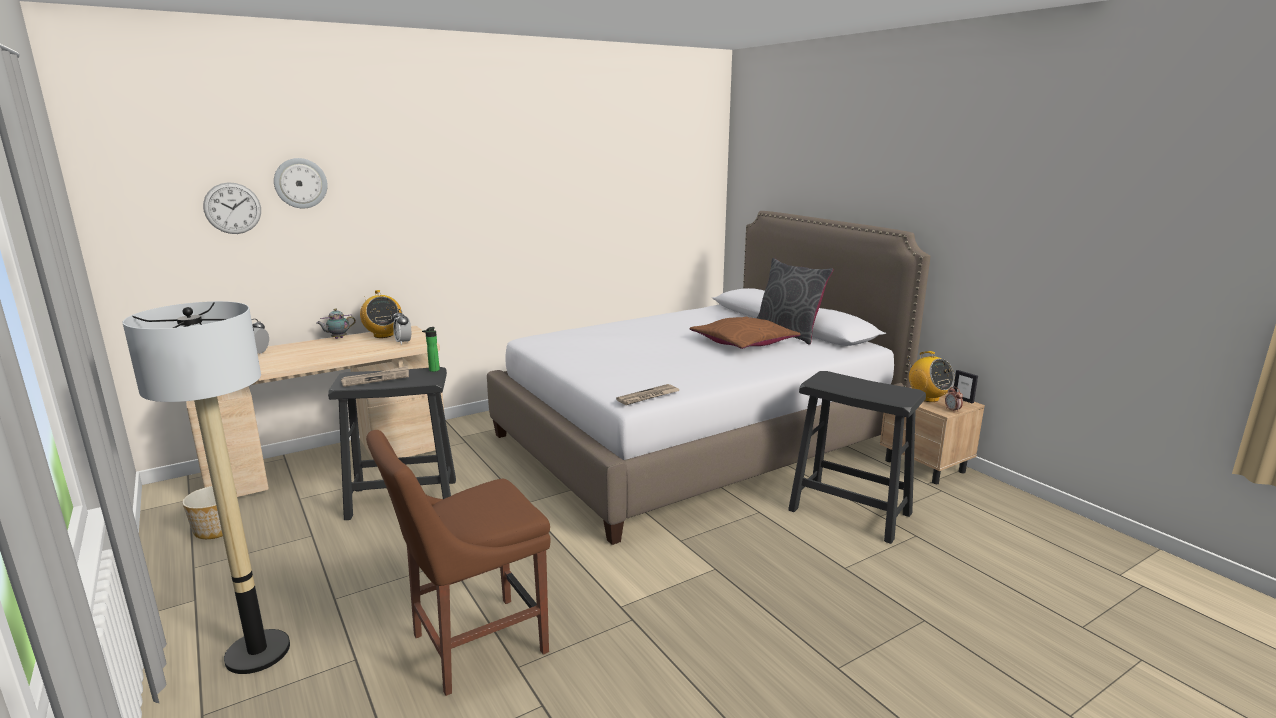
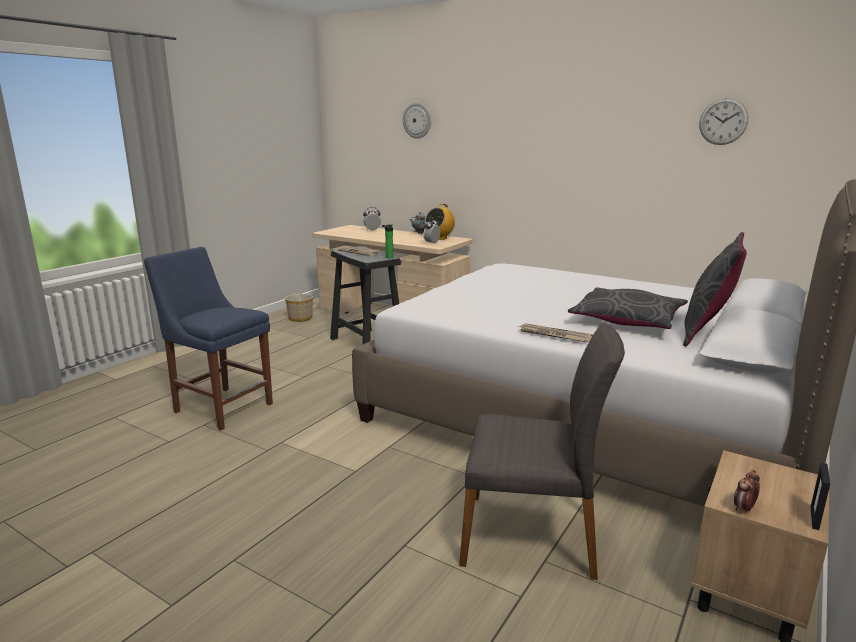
camera: 65 degrees right, 0 degrees up
floor lamp [123,301,290,674] -> none
wall clock [203,182,261,234] -> wall clock moved to [699,98,749,145]
brown chair [366,430,551,696] -> blue chair [144,247,273,430]
newspaper [616,384,679,405] -> newspaper moved to [519,323,593,343]
brown pillow [690,317,801,349] -> grey pillow [568,288,688,329]
black stool [788,371,926,544] -> grey chair [459,323,625,580]
radio [908,351,955,402] -> none

